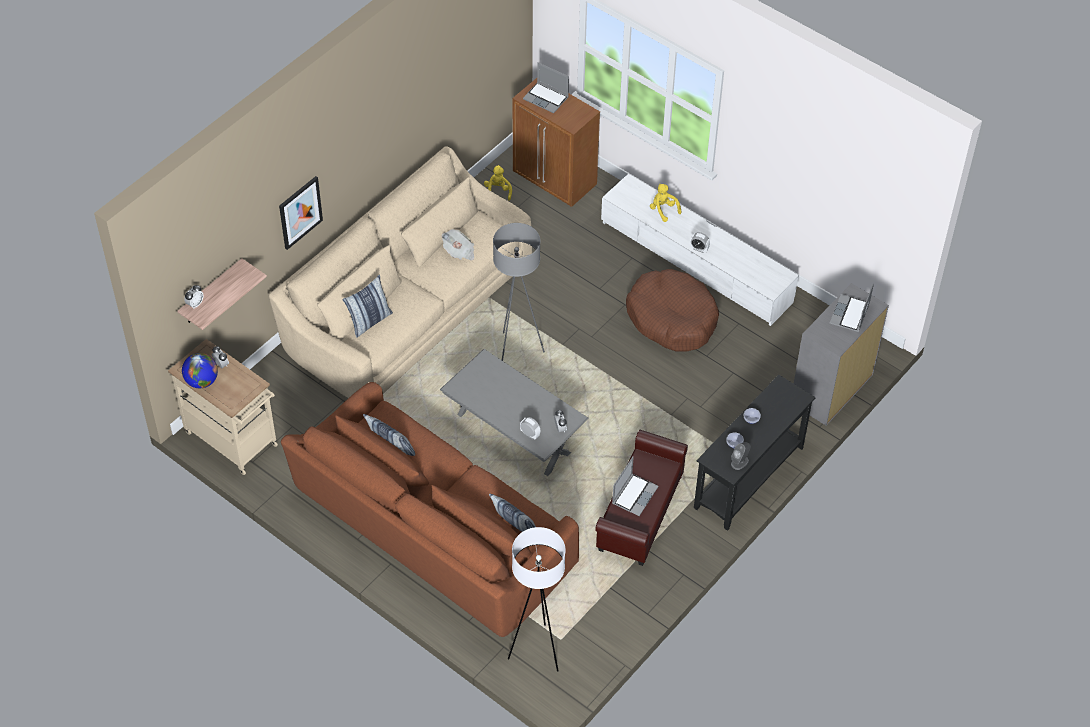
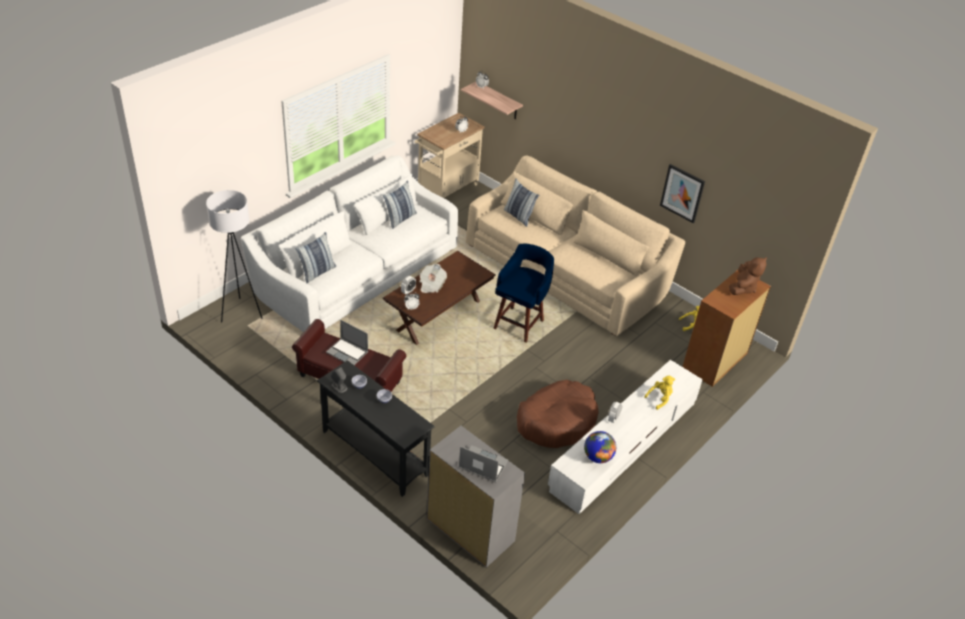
camera: 90 degrees right, 10 degrees down
globe [182,353,218,388] -> globe moved to [584,431,616,463]
picture [279,176,323,250] -> picture moved to [660,164,705,223]
brown sofa [281,382,579,637] -> white sofa [241,155,458,332]
grey coffee table [440,349,589,476] -> brown coffee table [382,251,496,345]
newspaper [442,229,474,261] -> newspaper moved to [419,264,447,293]
grey floor lamp [493,223,545,361] -> blue stool [493,244,554,343]
laptop [523,62,569,113] -> brown plush toy [729,257,767,295]

